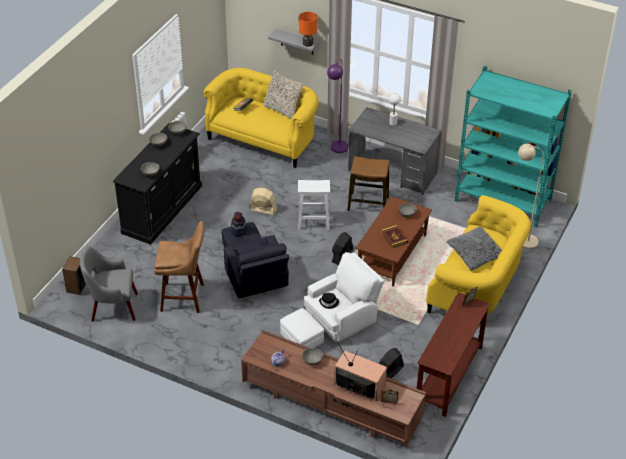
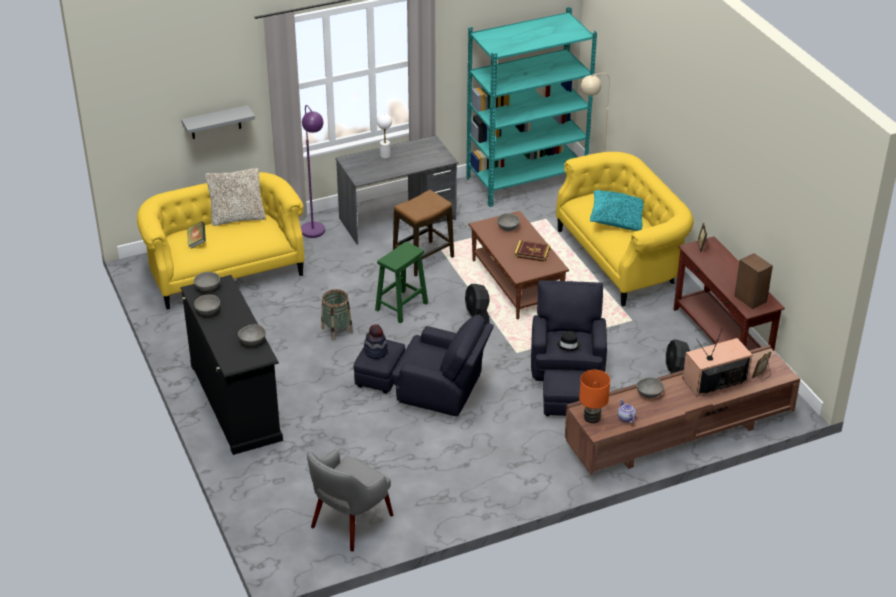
camera: 50 degrees left, 5 degrees down
speaker [62,256,86,295] -> speaker moved to [734,253,773,309]
brown stool [154,221,204,313] -> none
beige fan [249,187,277,215] -> basket [321,289,353,341]
white armchair [280,252,385,348] -> black armchair [531,280,607,416]
white stool [298,180,330,230] -> green stool [375,241,428,323]
orange table lamp [299,12,317,47] -> orange table lamp moved to [579,370,610,423]
grey pillow [446,227,502,271] -> turquoise pillow [590,190,644,231]

